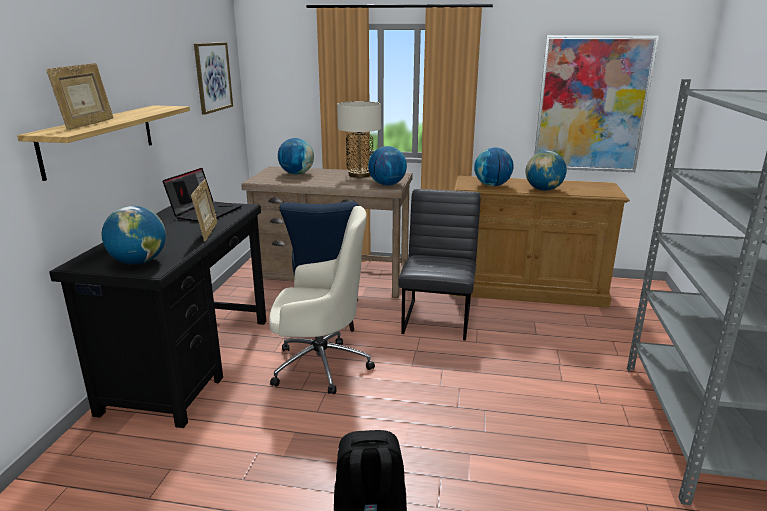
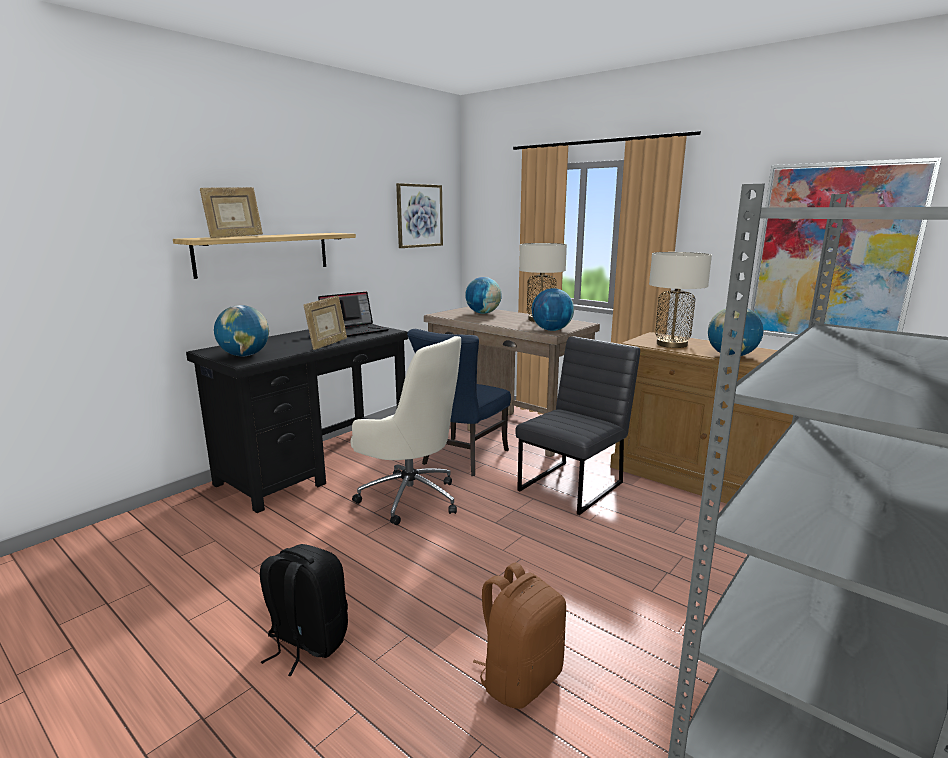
camera: 30 degrees right, 5 degrees down
globe [474,147,514,186] -> table lamp [649,252,712,348]
none -> brown backpack [473,562,566,709]

